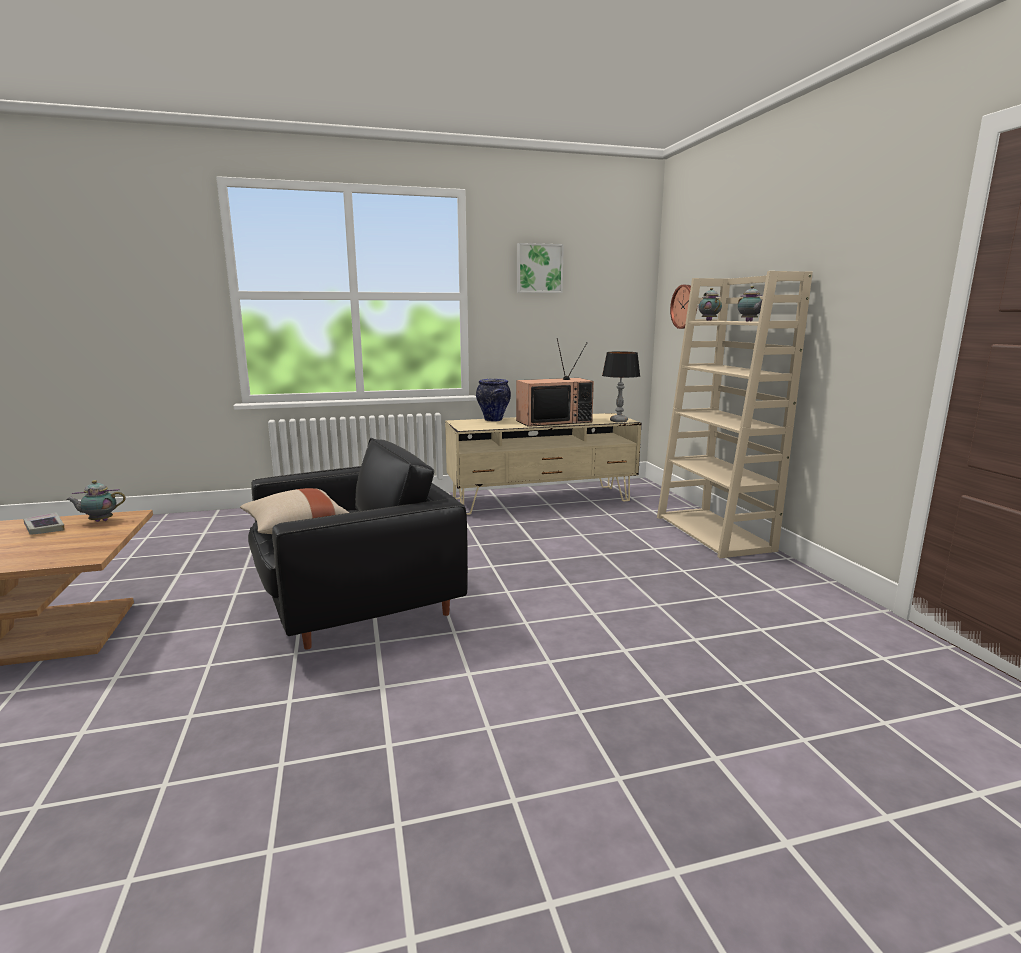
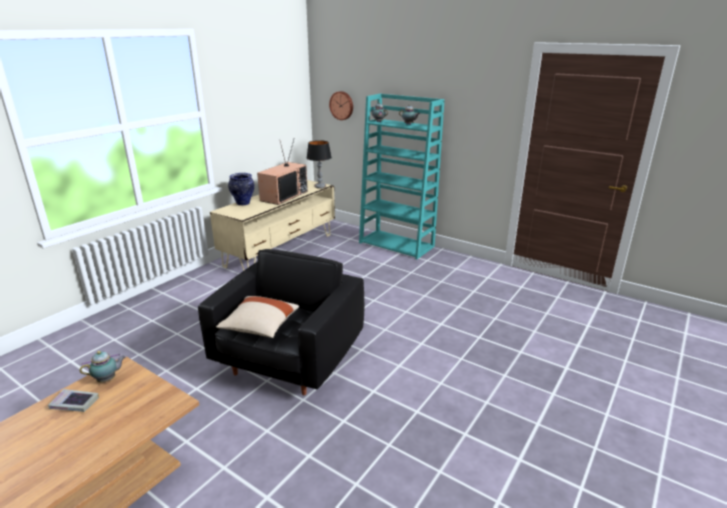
camera: 40 degrees left, 10 degrees up
teapot [66,480,126,522] -> teapot turned 150 degrees counterclockwise [79,351,126,383]
picture [517,243,564,293] -> none
beige bookcase [657,271,813,558] -> turquoise bookcase [359,94,445,259]

